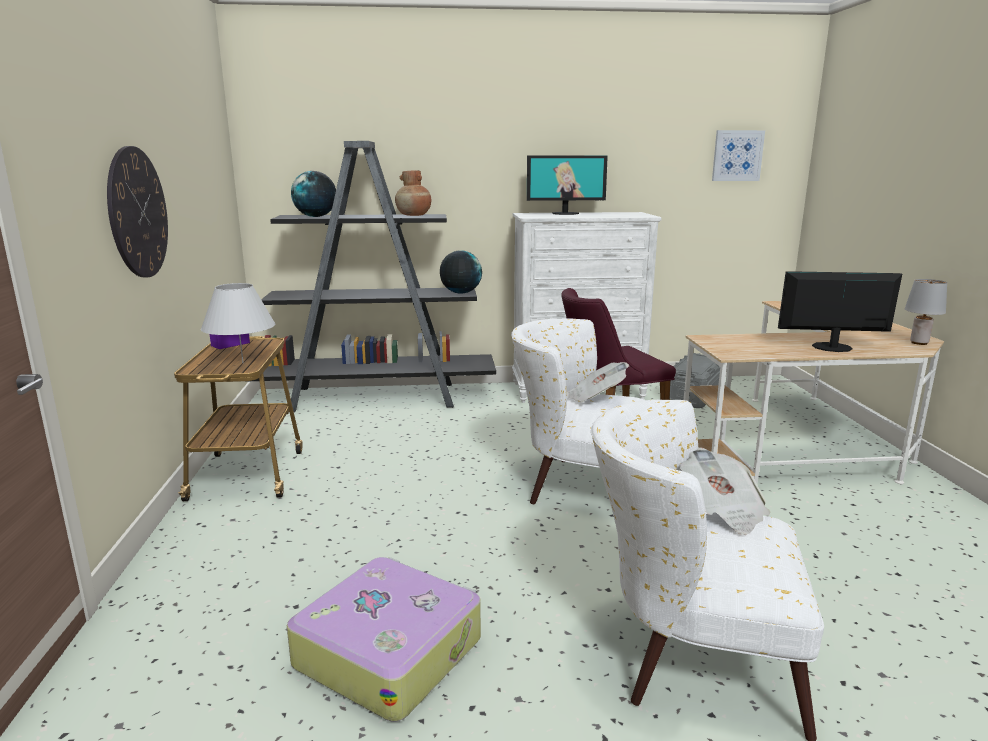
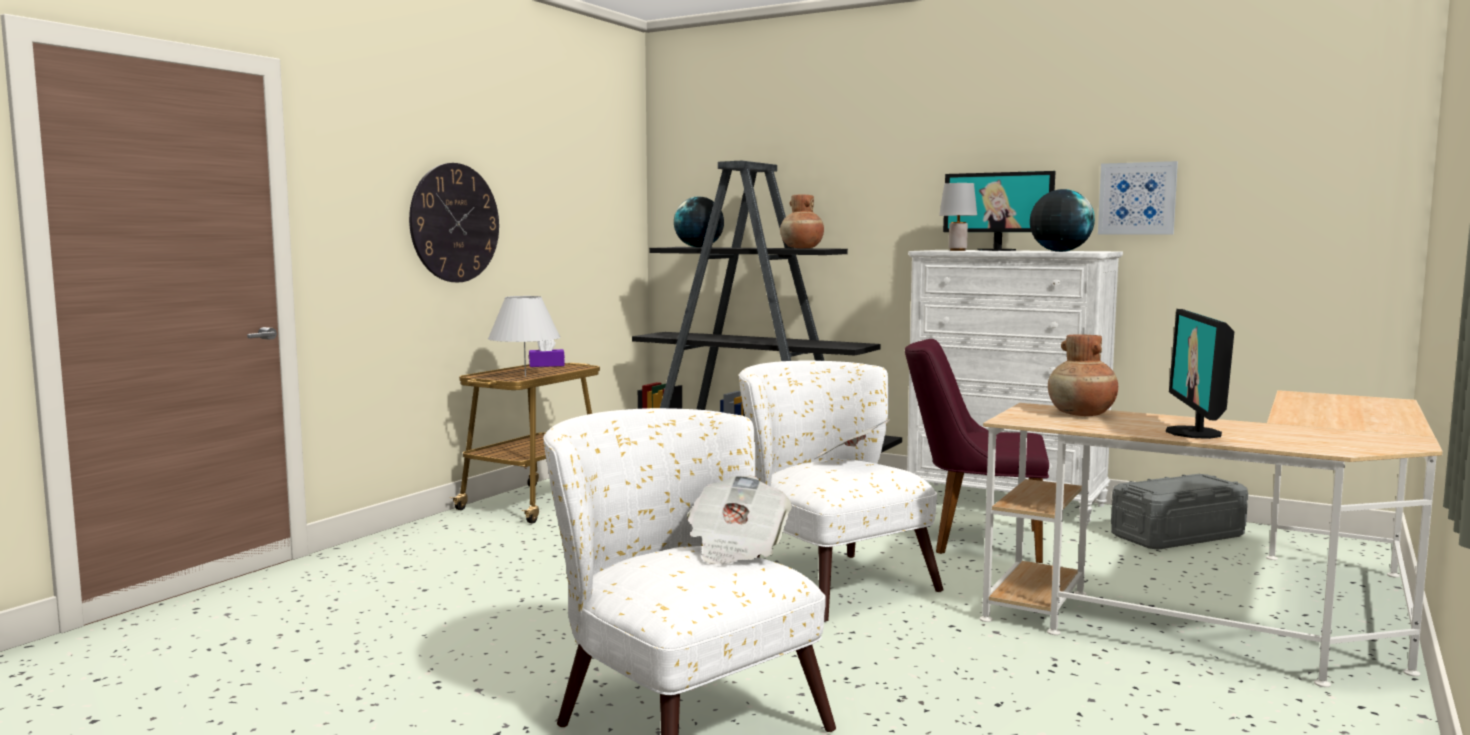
camera: 35 degrees right, 10 degrees down
suitcase [286,557,481,722] -> none
globe [440,250,482,294] -> globe moved to [1030,189,1095,252]
picture [712,130,765,181] -> picture moved to [1098,161,1178,235]
monitor [778,271,902,352] -> monitor turned 120 degrees counterclockwise [1166,309,1234,439]
grey table lamp [905,279,947,345] -> grey table lamp moved to [939,183,977,251]
none -> brown vase [1048,334,1118,416]

